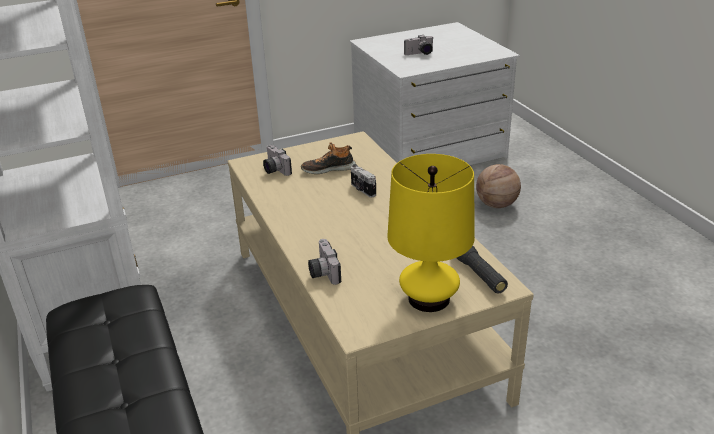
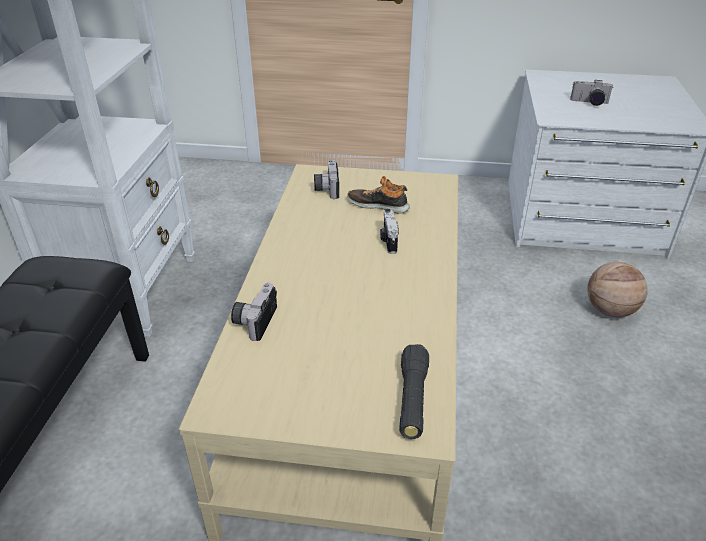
camera: 30 degrees right, 5 degrees up
yellow table lamp [387,154,475,312] -> none

